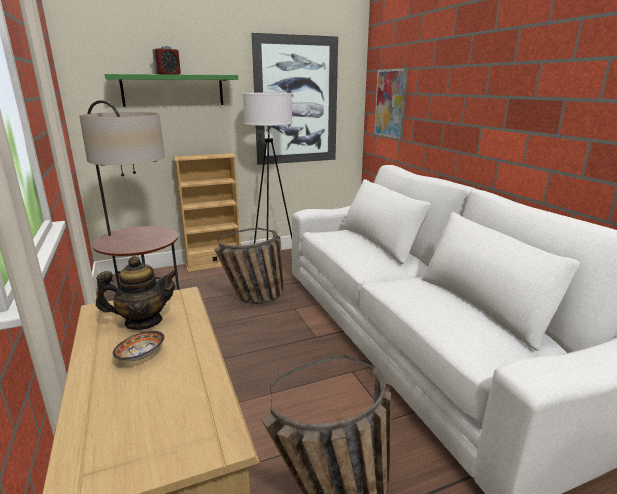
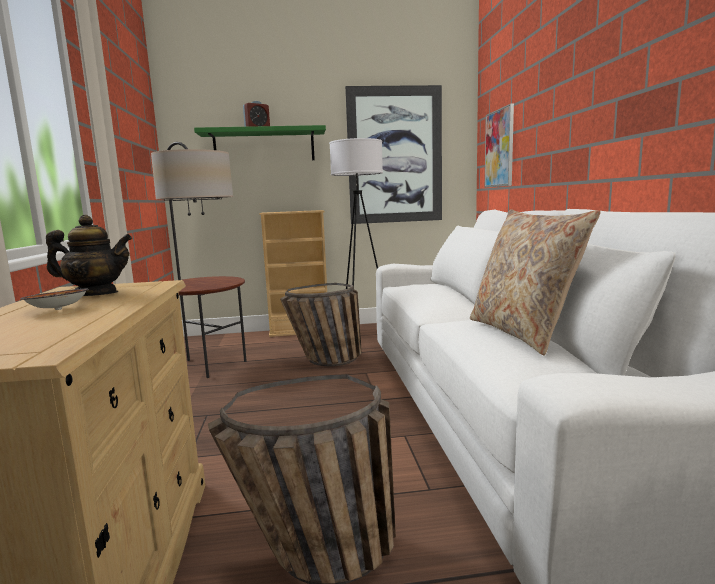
camera: 15 degrees right, 10 degrees down
none -> beige pillow [470,209,601,356]

